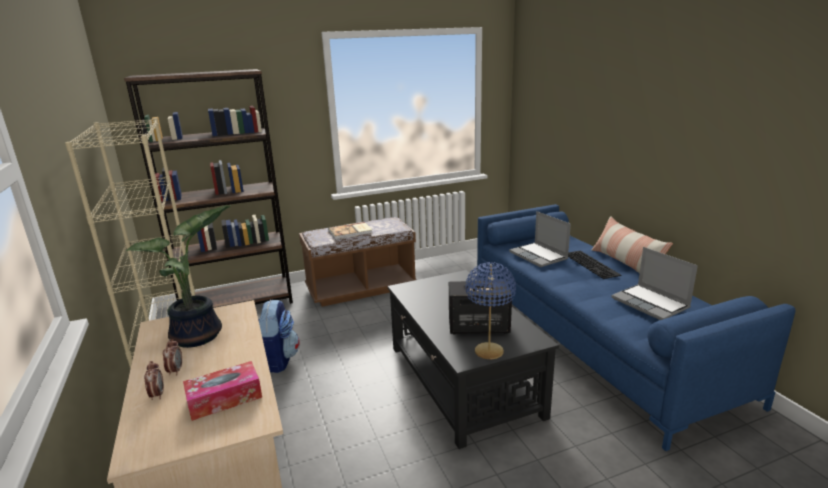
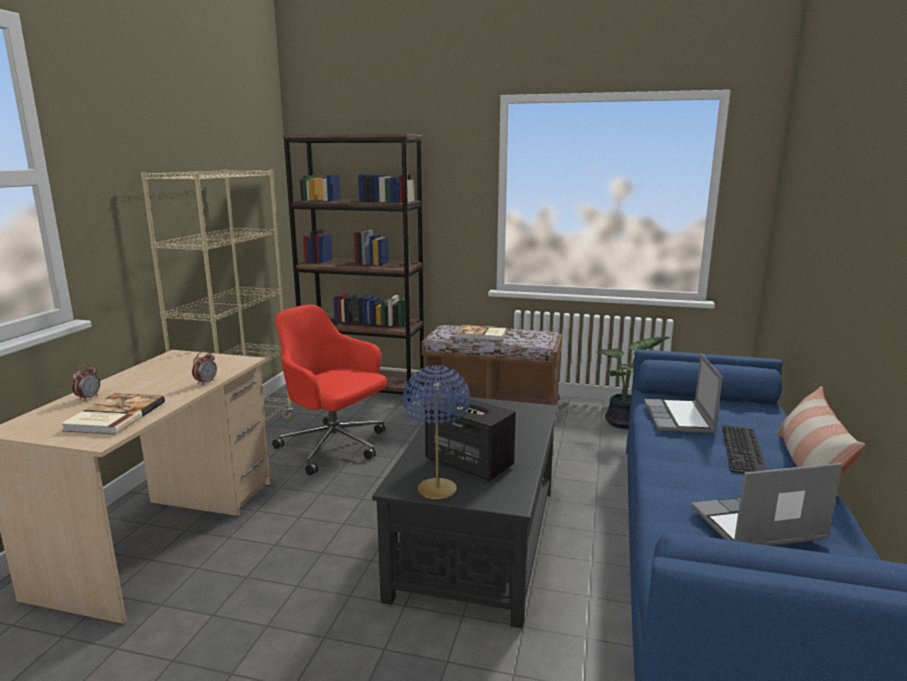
camera: 35 degrees right, 5 degrees down
potted plant [126,205,231,348] -> potted plant moved to [596,336,671,429]
alarm clock [163,339,182,375] -> alarm clock moved to [192,351,217,385]
tissue box [183,361,262,421] -> book [61,393,165,435]
backpack [258,300,300,373] -> red office chair [272,305,387,475]
laptop [611,247,698,320] -> laptop turned 75 degrees clockwise [691,463,842,546]

